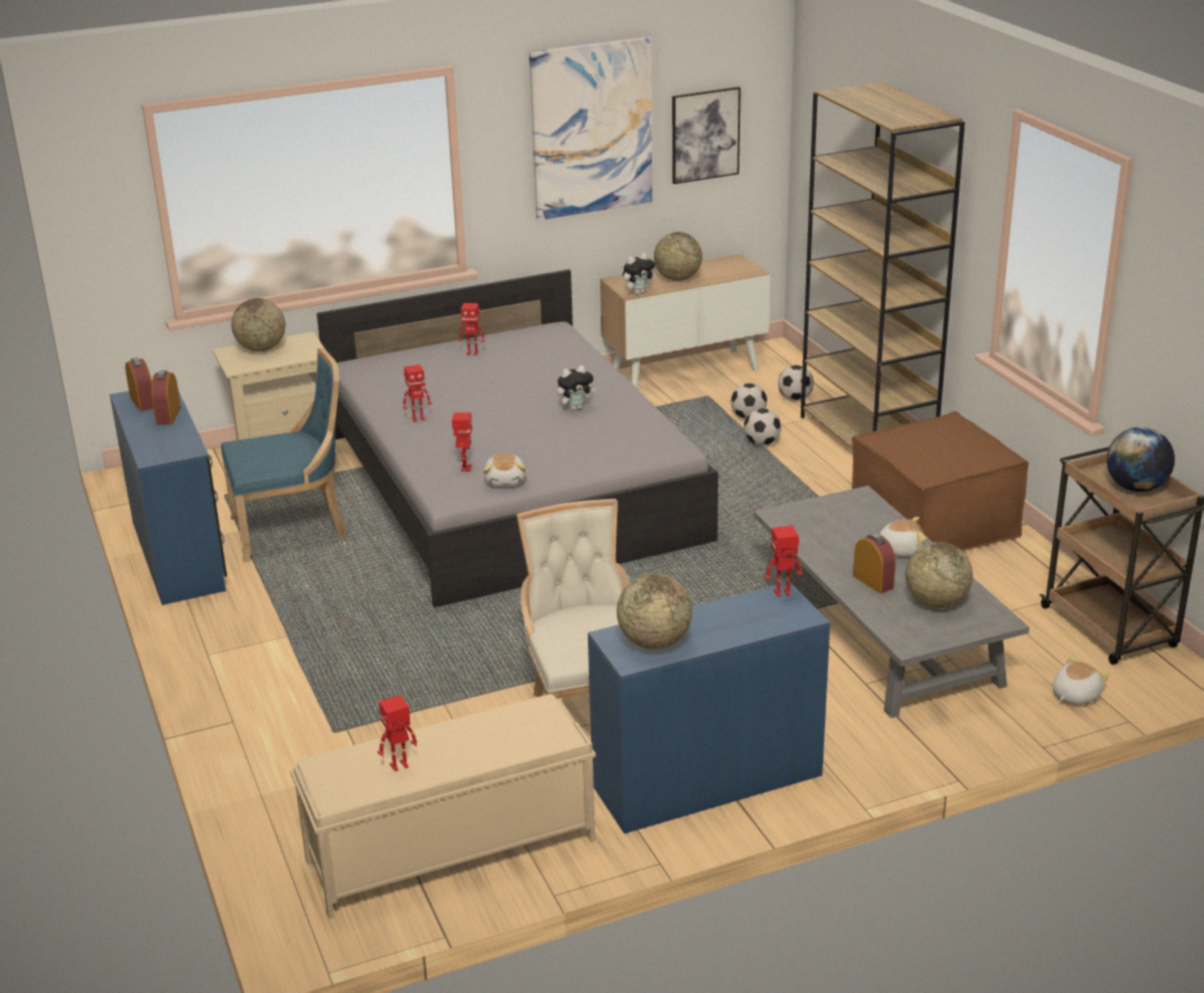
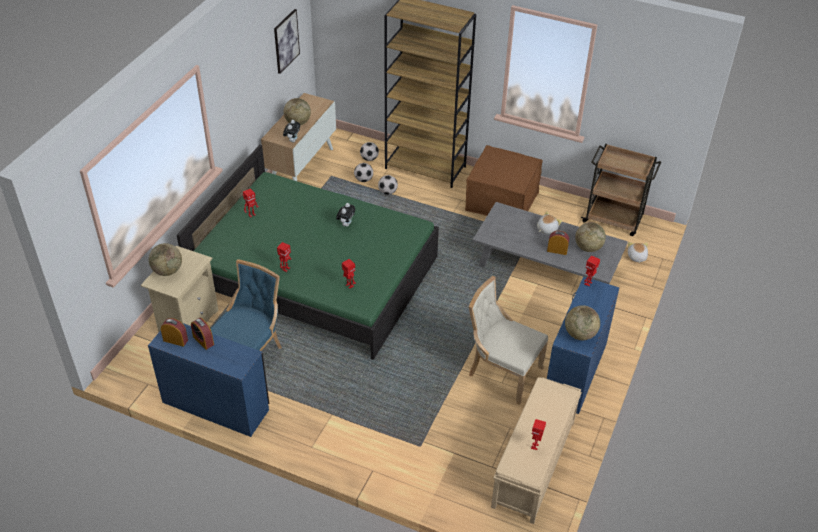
camera: 45 degrees left, 15 degrees up
grey bed [317,269,718,608] -> green bed [177,144,439,360]
plush toy [484,453,525,487] -> none
picture [529,37,652,220] -> none
globe [1106,427,1175,492] -> none

